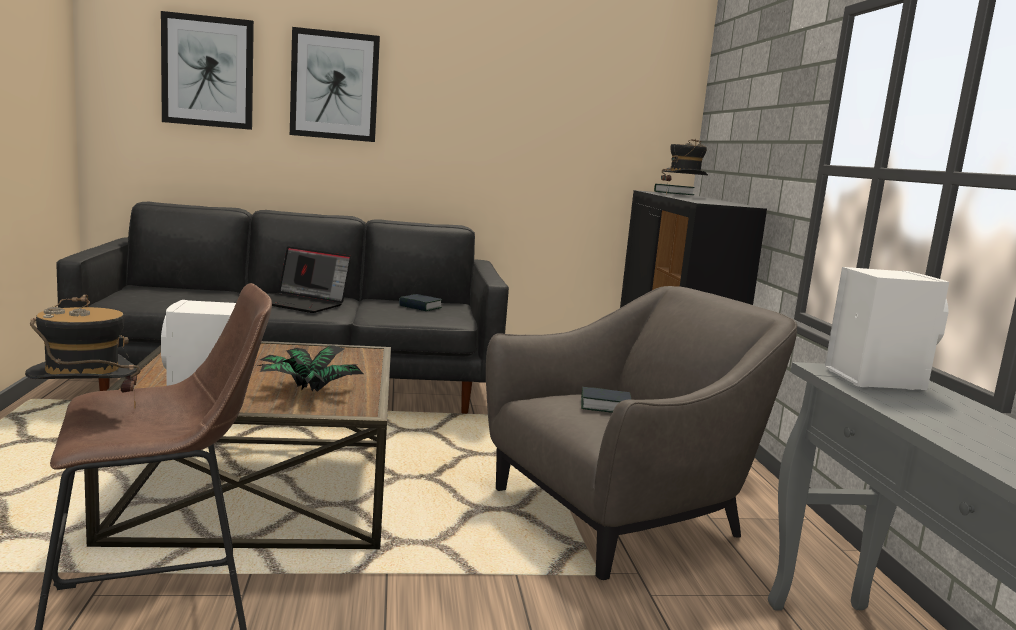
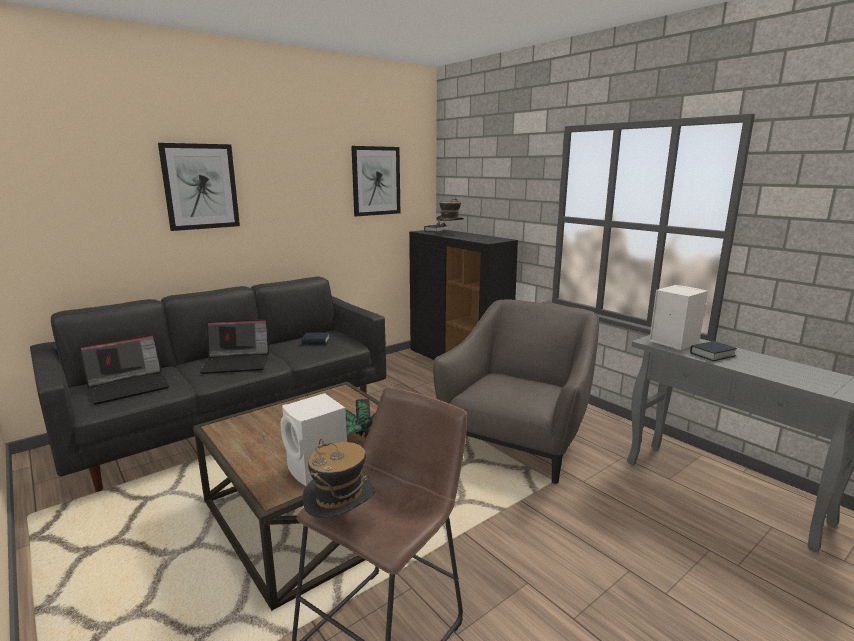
camera: 30 degrees left, 5 degrees up
picture [161,11,254,130] -> picture moved to [351,146,400,216]
book [581,387,632,413] -> book moved to [690,341,737,361]
none -> laptop [79,334,170,405]

